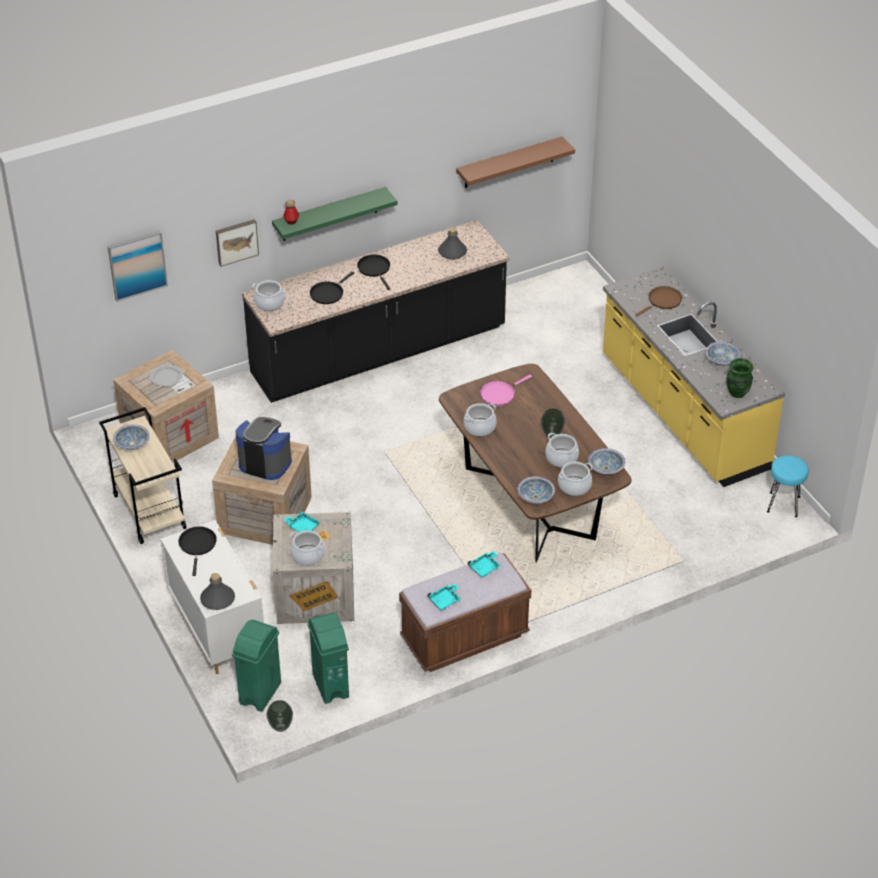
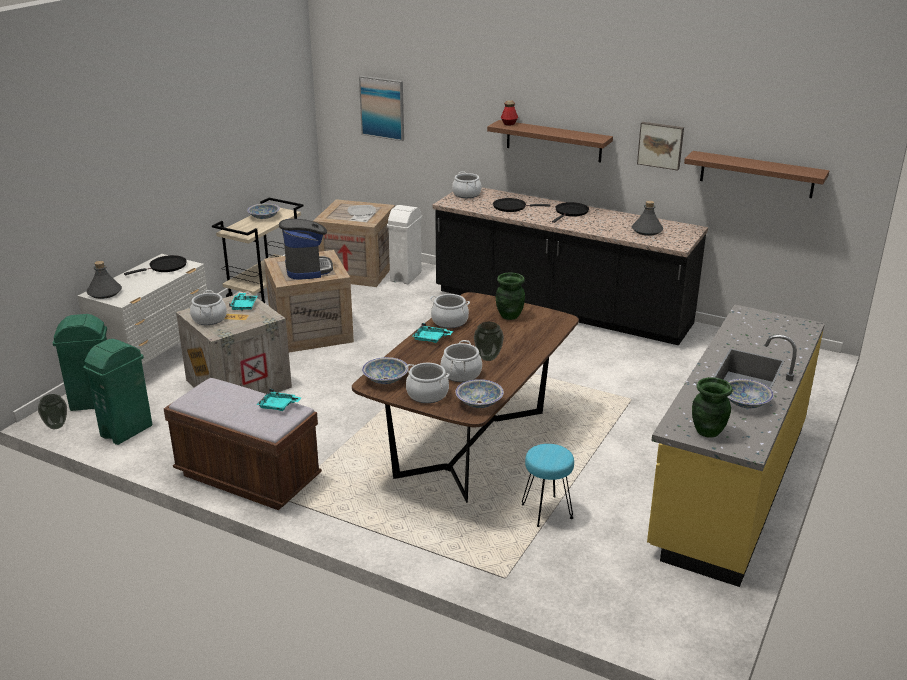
camera: 55 degrees right, 15 degrees down
picture [216,219,259,267] -> picture moved to [637,122,684,170]
green shelf [272,187,397,241] -> brown shelf [487,120,613,163]
turquoise tray [427,583,461,611] -> turquoise tray moved to [412,323,453,343]
pink frying pan [480,375,532,406] -> green vase [496,272,525,320]
brown frying pan [635,286,682,316] -> none
turquoise stool [767,455,809,517] -> turquoise stool moved to [522,444,574,527]
none -> white trash can [387,205,422,284]

